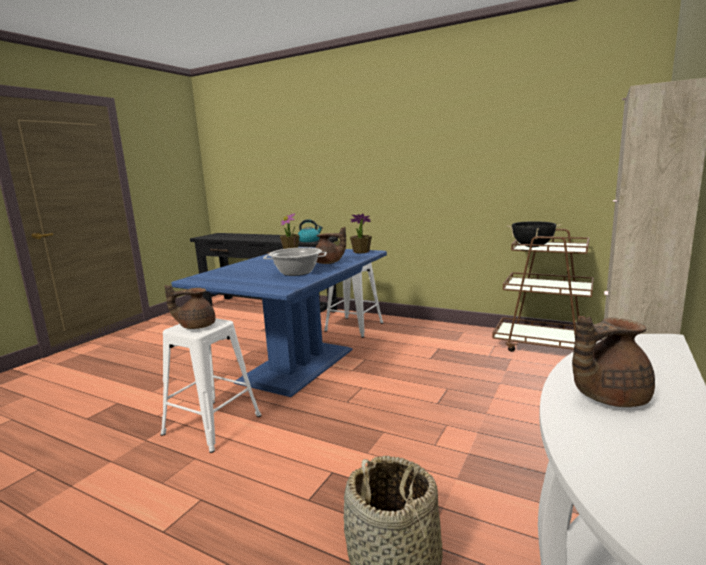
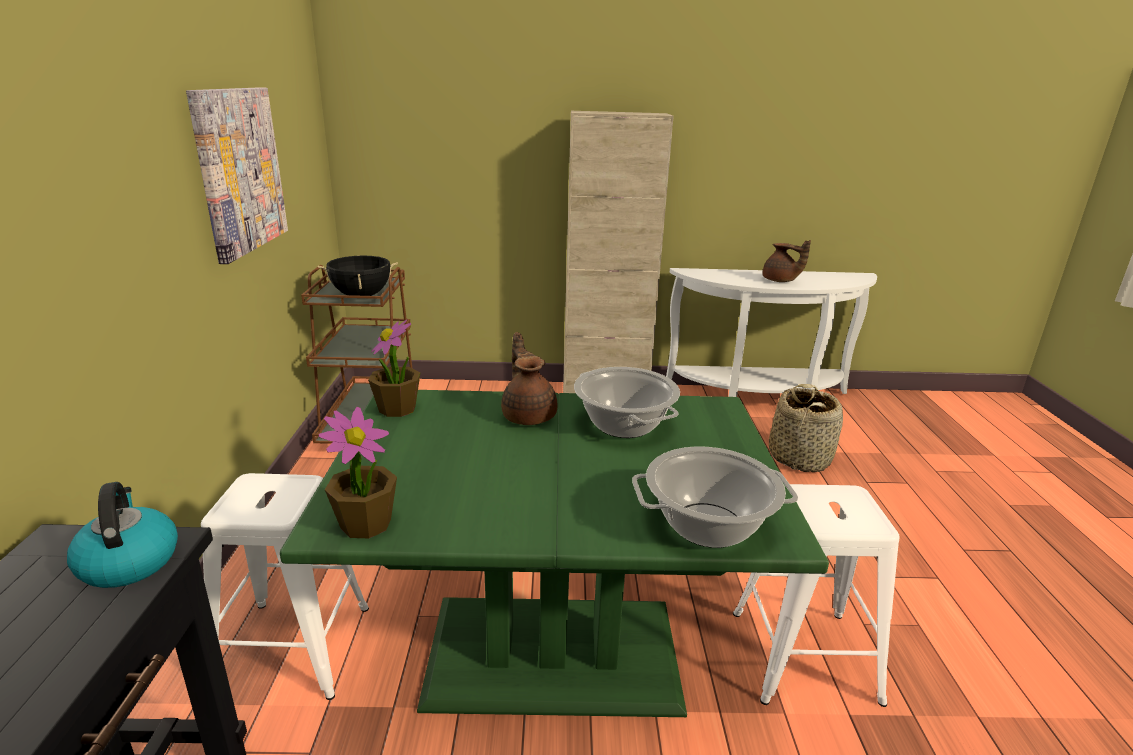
camera: 120 degrees left, 10 degrees up
brown teapot [164,285,215,329] -> none
blue dining table [171,247,387,397] -> green dining table [280,390,829,717]
none -> picture [186,87,288,264]
none -> cooking pot [632,446,798,548]

